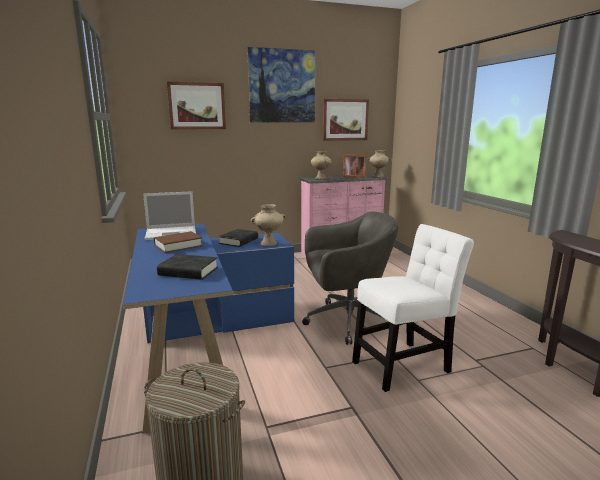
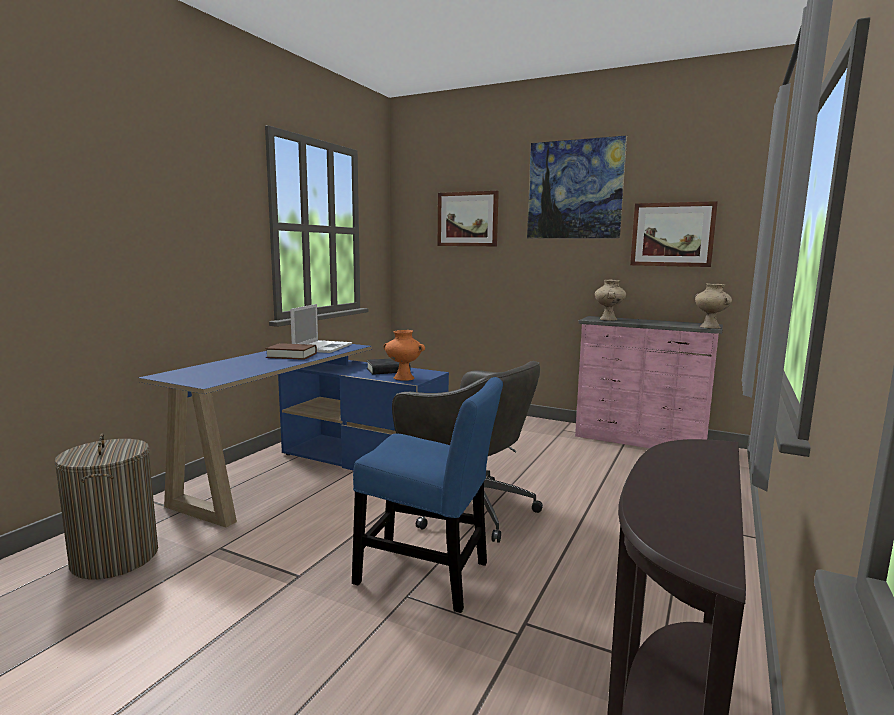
camera: 45 degrees right, 5 degrees down
laptop [143,191,196,240] -> laptop turned 105 degrees counterclockwise [290,304,352,353]
black book [157,254,218,280] -> none
beige vase [251,204,286,246] -> orange vase [383,330,425,381]
picture frame [343,155,366,177] -> none
white chair [352,224,474,392] -> blue chair [352,377,503,613]

